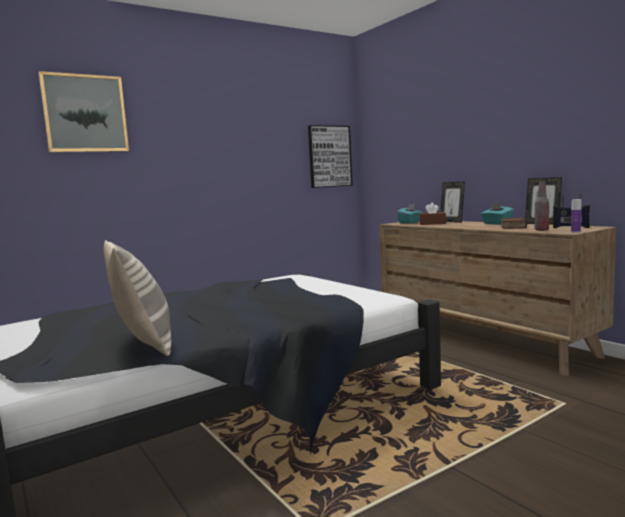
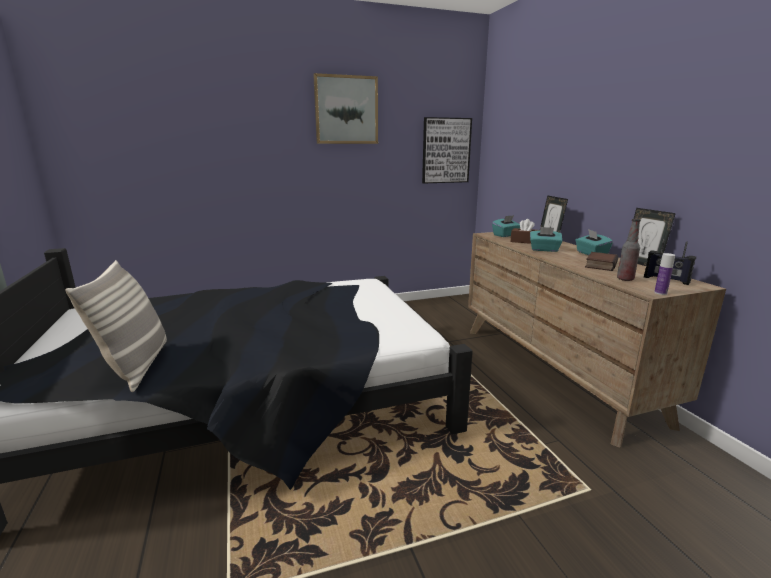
camera: 15 degrees right, 10 degrees up
picture [39,71,129,152] -> picture moved to [313,73,378,144]
none -> turquoise tissue box [530,227,562,252]

